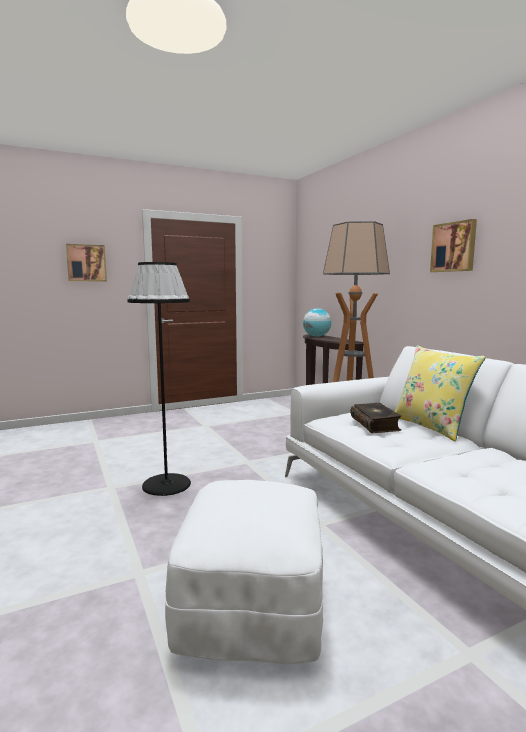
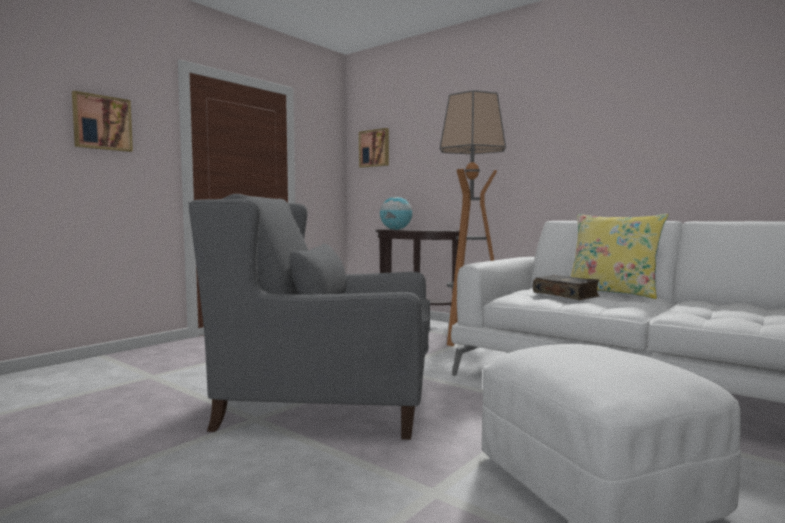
camera: 25 degrees left, 5 degrees down
black floor lamp [127,262,191,496] -> grey armchair [189,194,430,440]
picture [430,219,477,272] -> picture moved to [359,128,389,168]

